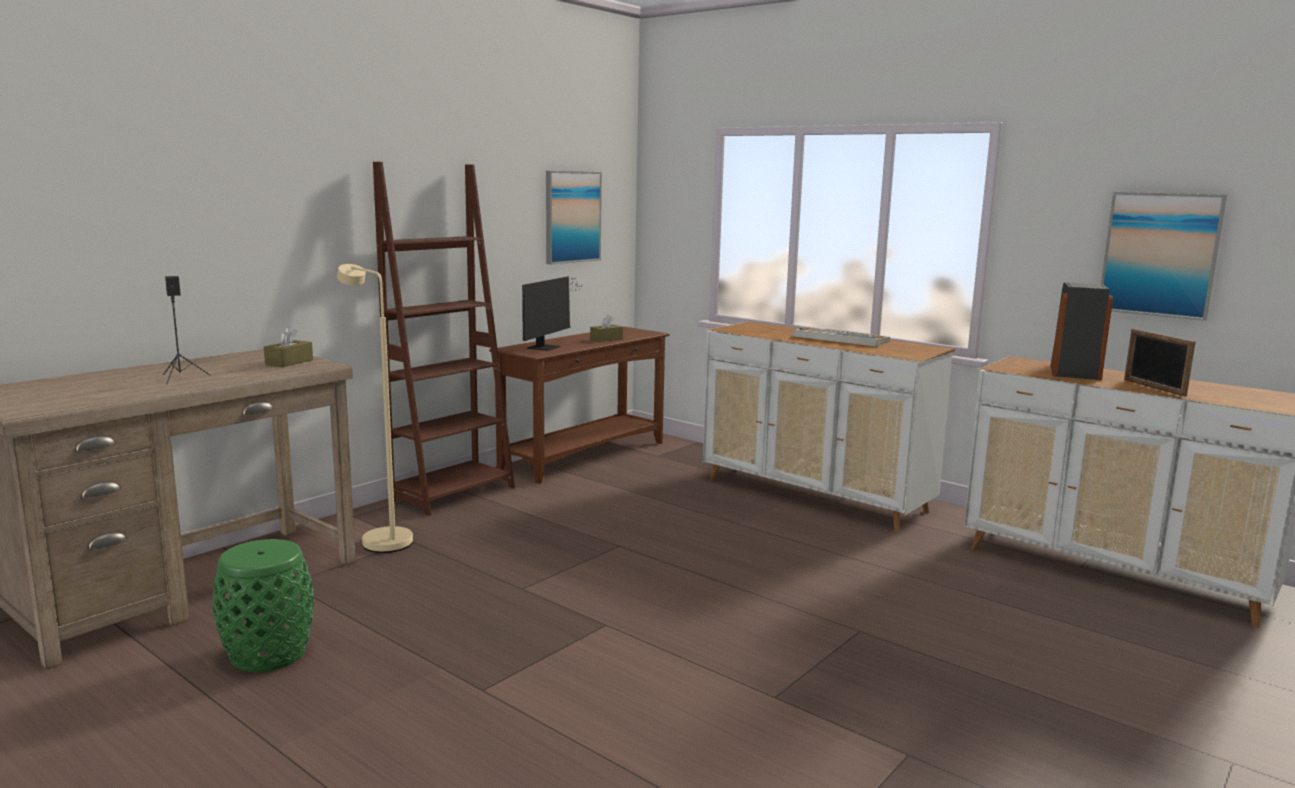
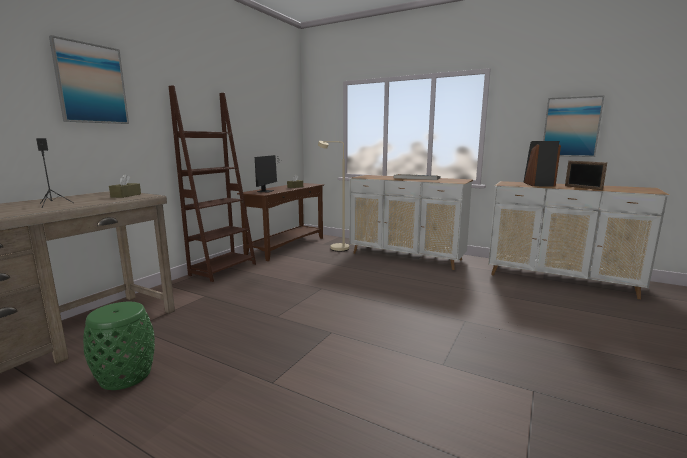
camera: 10 degrees left, 0 degrees up
beige floor lamp [337,264,413,553] -> beige floor lamp moved to [318,141,349,252]
picture [546,171,602,265] -> picture moved to [49,35,129,124]

